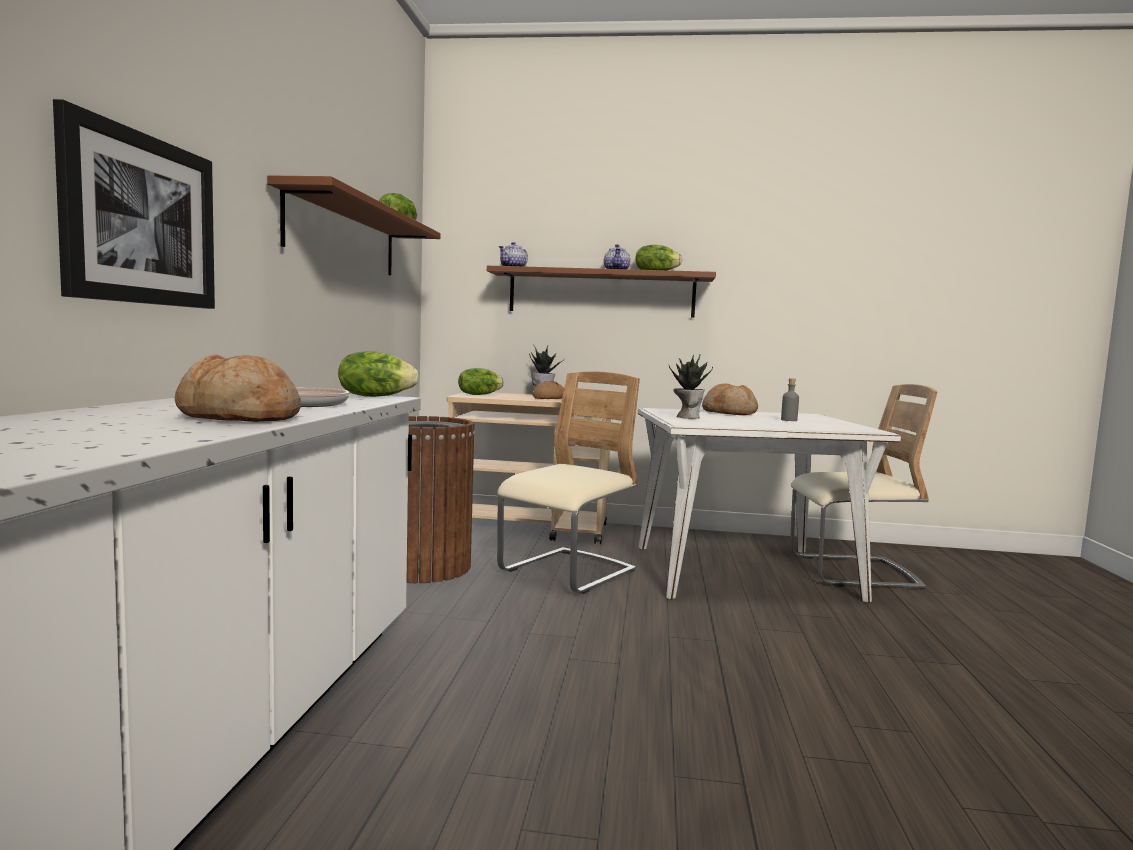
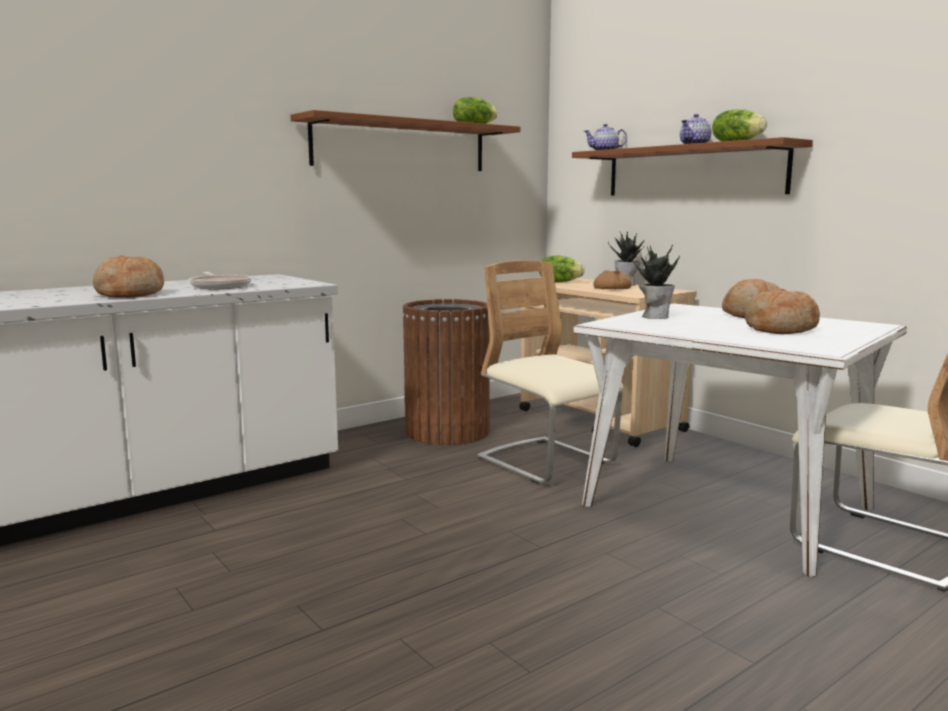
camera: 45 degrees right, 5 degrees up
picture [53,99,215,309] -> none
lettuce [338,351,419,397] -> none
beige chair [497,372,640,594] -> beige chair turned 120 degrees counterclockwise [477,260,623,484]
grey bottle [781,378,799,421] -> bread [745,288,820,334]

